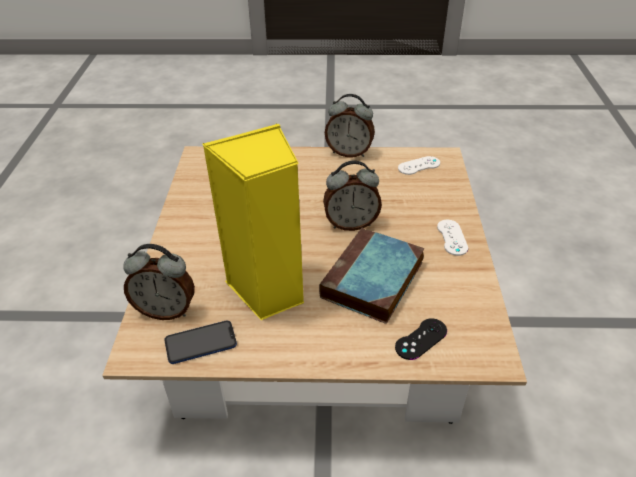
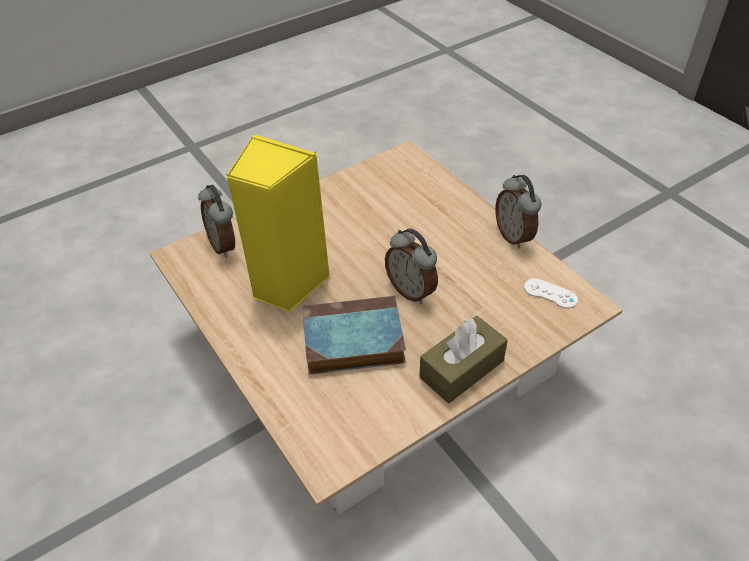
camera: 55 degrees right, 5 degrees up
phone [164,320,237,364] -> none
black game controller [395,318,447,360] -> none
white game controller [437,220,468,256] -> brown tissue box [419,316,508,403]

